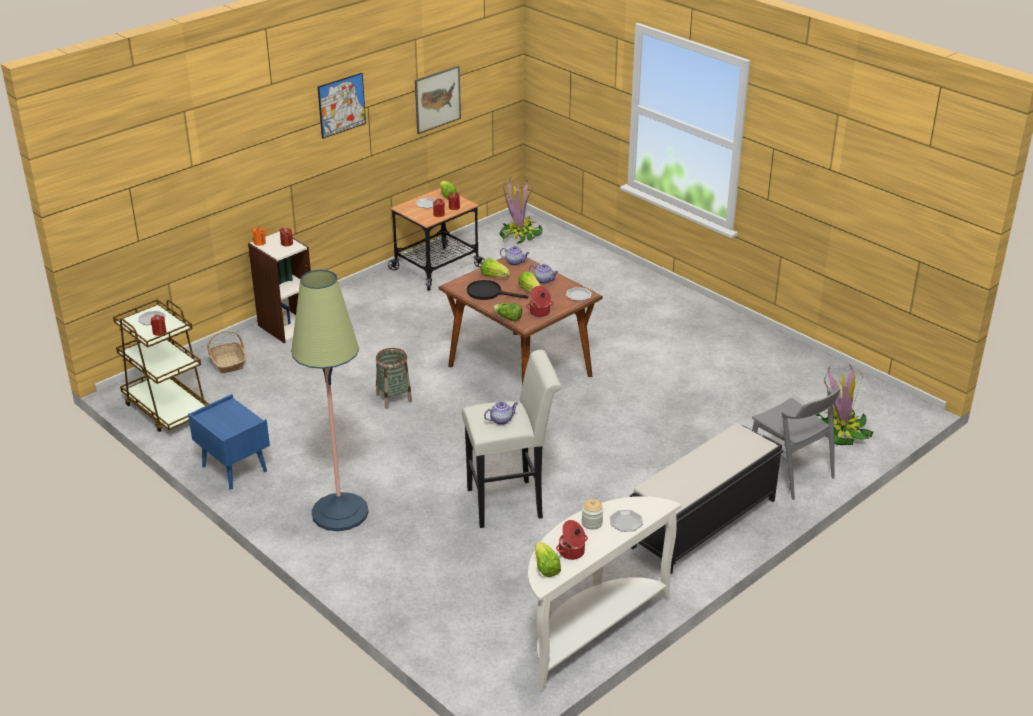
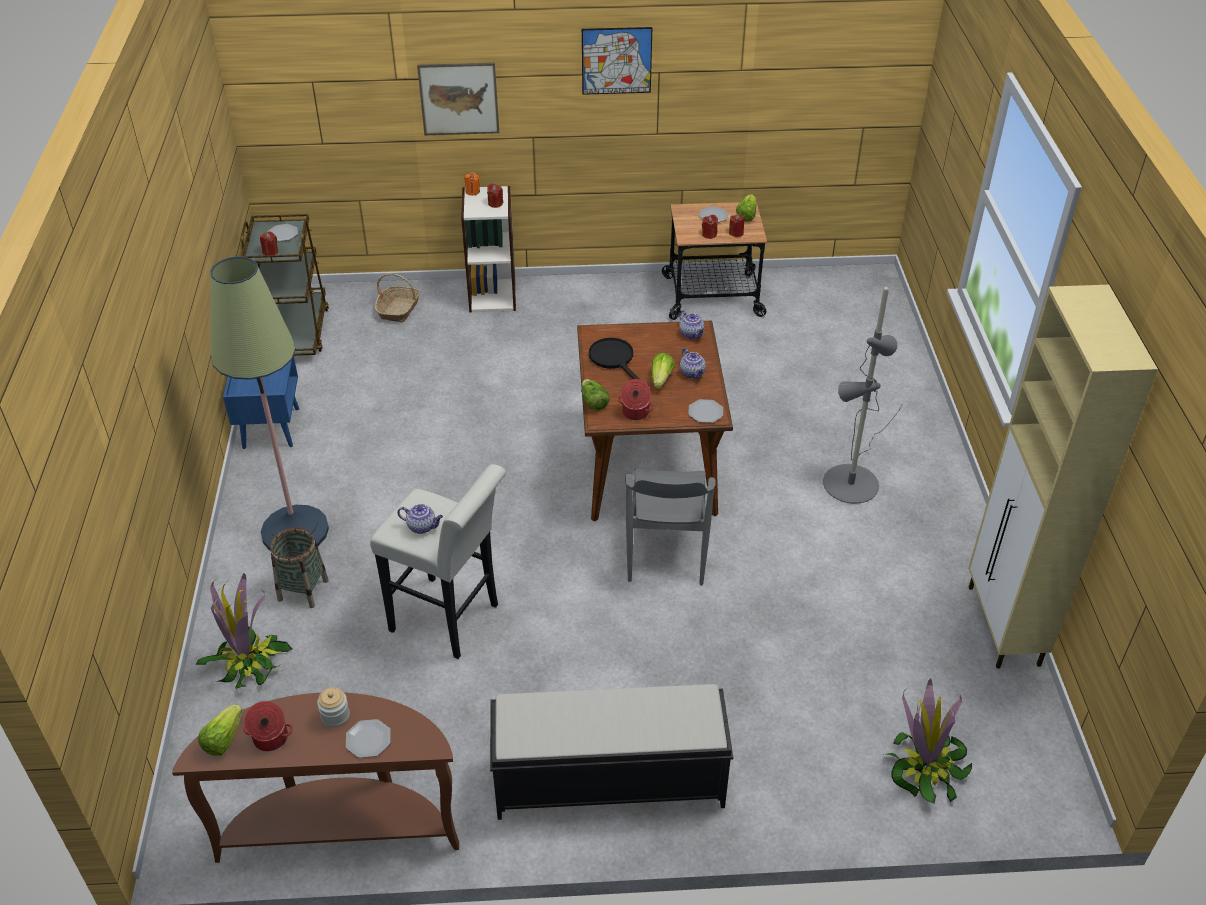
camera: 40 degrees right, 10 degrees up
basket [376,348,412,409] -> basket moved to [270,528,329,608]
picture [415,65,461,134] -> picture moved to [417,63,499,135]
lettuce [481,258,510,277] -> none
potted plant [500,178,543,244] -> potted plant moved to [196,574,292,689]
white console table [528,496,681,691] -> brown console table [172,693,459,863]
grey chair [752,388,841,500] -> grey chair moved to [625,468,716,585]
none -> grey floor lamp [823,287,903,504]
none -> beige cabinet [968,285,1158,669]

